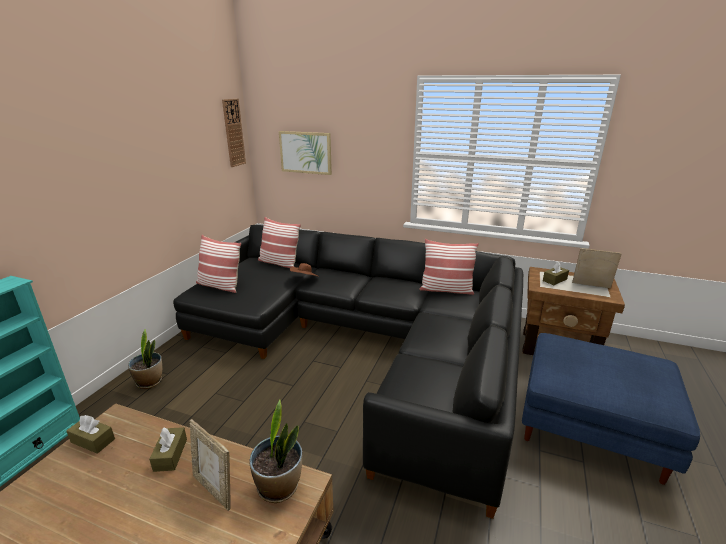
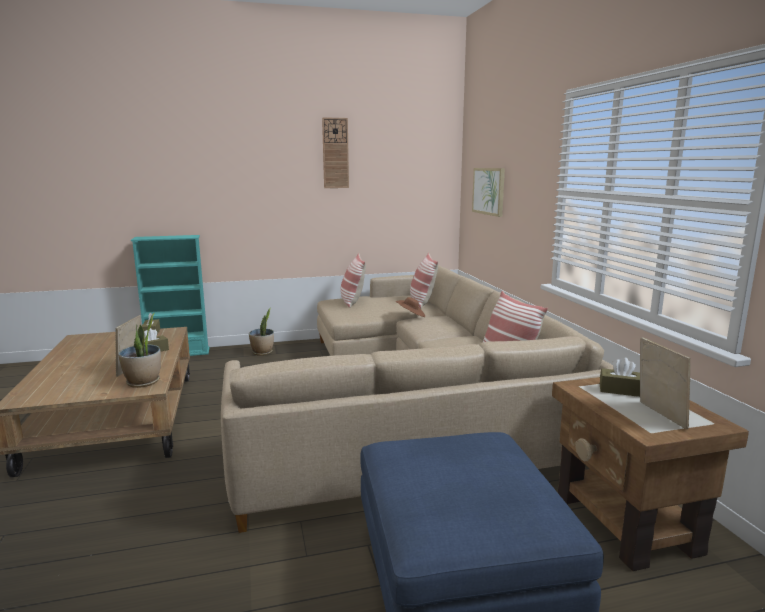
camera: 55 degrees right, 10 degrees down
black sofa [173,225,523,519] -> beige sofa [221,265,614,533]
wall clock [222,99,246,167] -> wall clock moved to [322,117,349,188]

